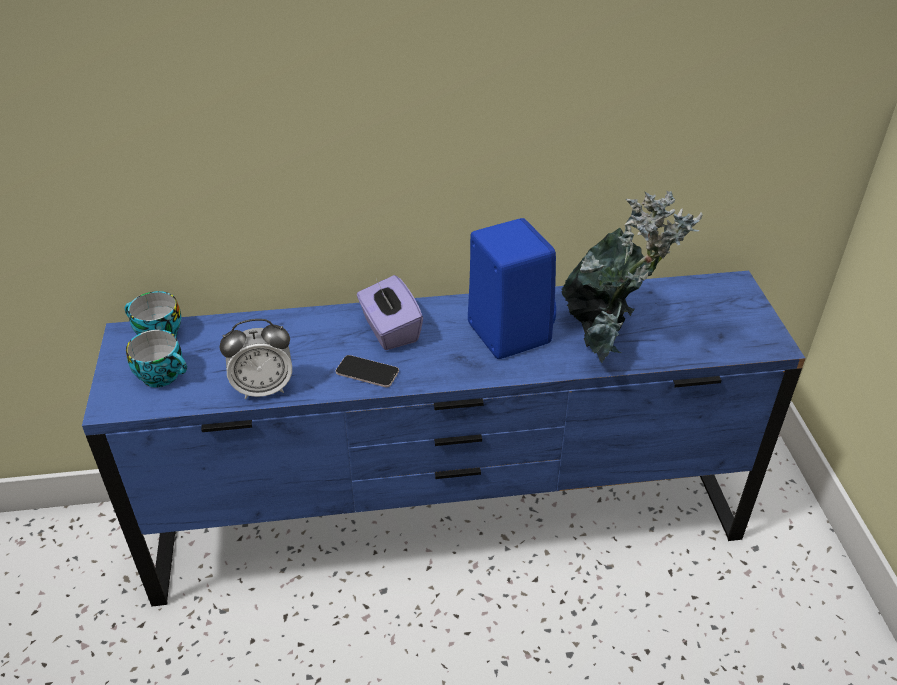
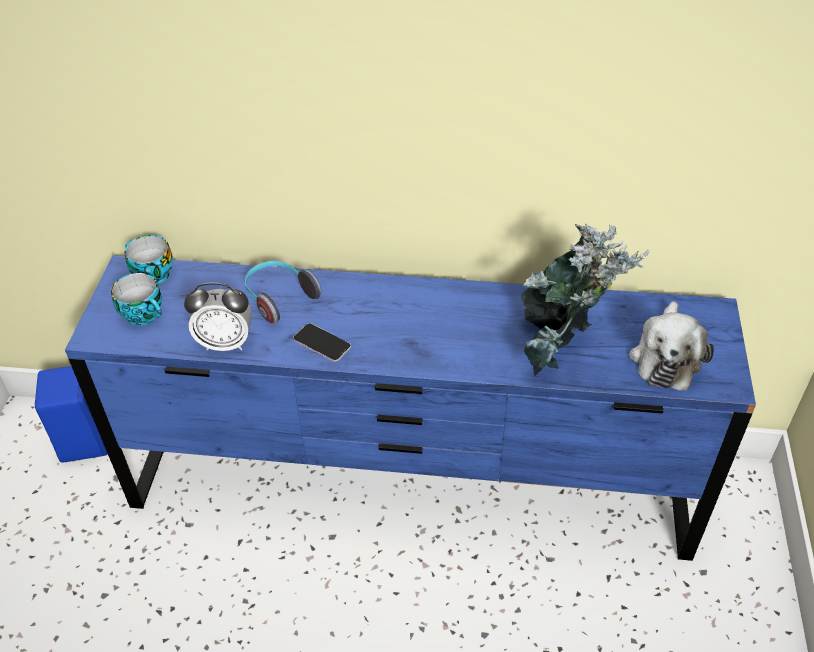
camera: 15 degrees right, 5 degrees up
purple tissue box [357,275,423,350] -> none
blue speaker [468,218,556,359] -> blue speaker moved to [35,366,108,463]
none -> headphones [245,261,321,324]
none -> plush toy [629,301,714,391]

